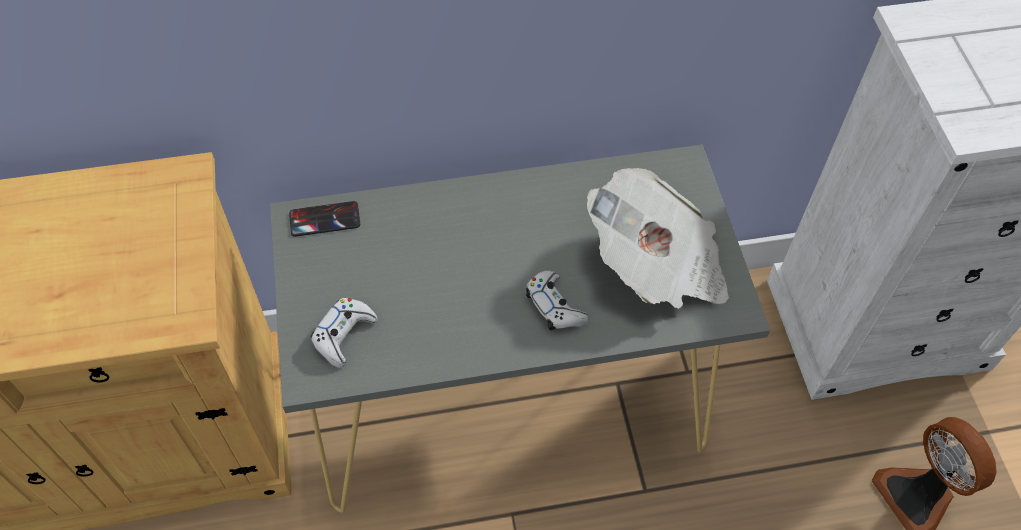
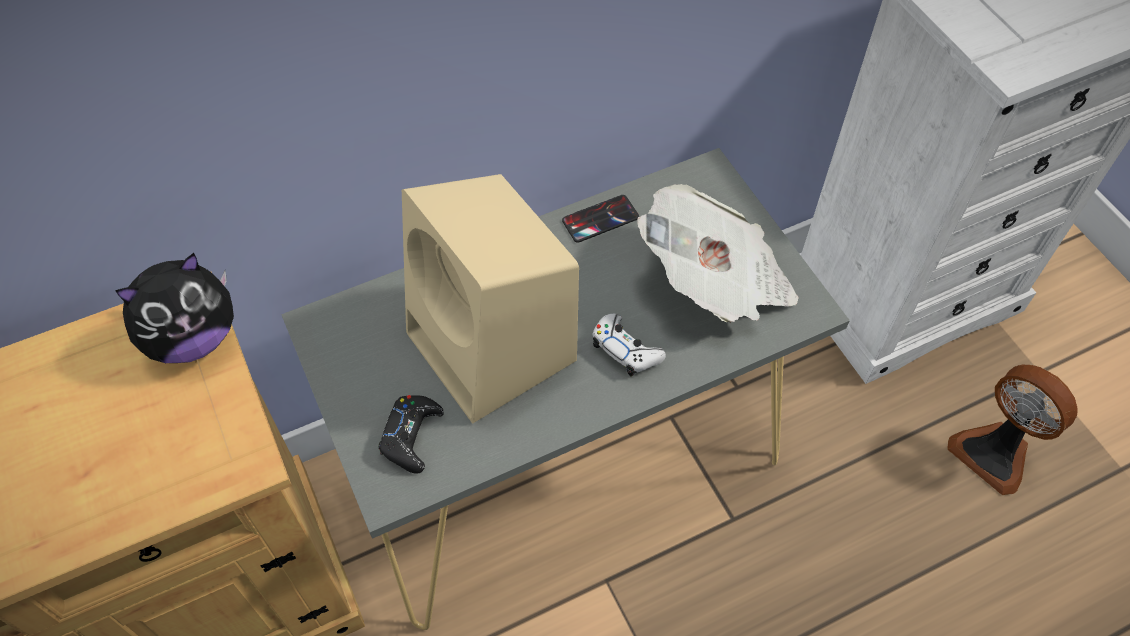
camera: 15 degrees left, 0 degrees up
phone [289,201,360,237] -> phone moved to [562,195,639,243]
white game controller [311,298,378,368] -> black game controller [378,395,444,474]
none -> plush toy [115,253,234,363]
none -> beige speaker [402,174,579,423]

